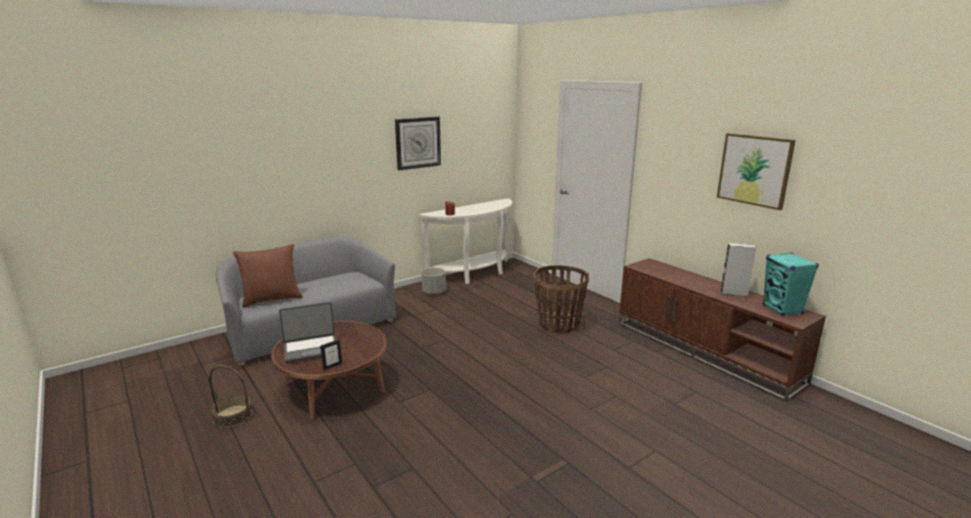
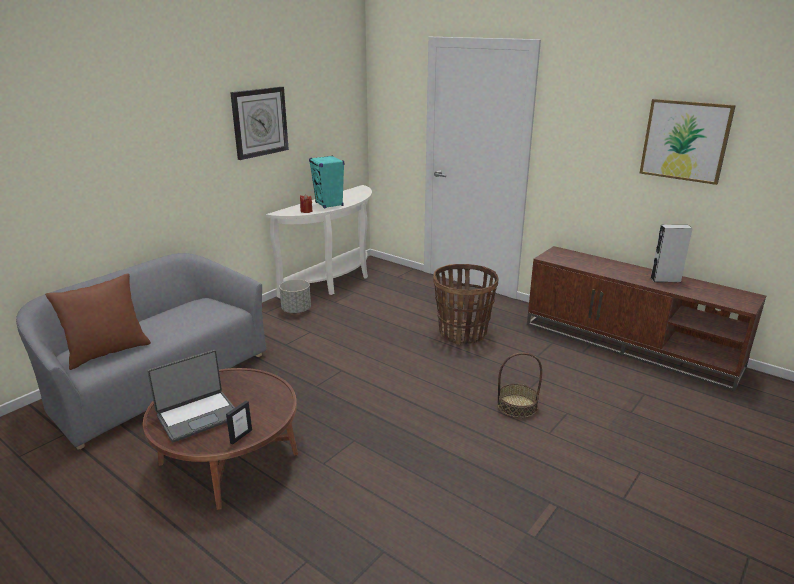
camera: 15 degrees left, 5 degrees up
basket [209,365,253,428] -> basket moved to [497,352,542,418]
turquoise speaker [763,253,819,316] -> turquoise speaker moved to [309,156,344,208]

